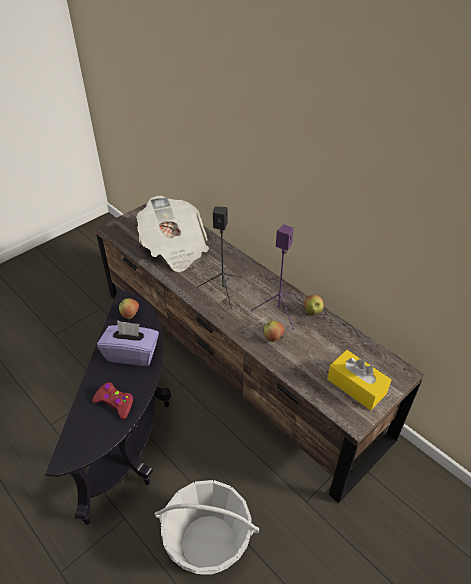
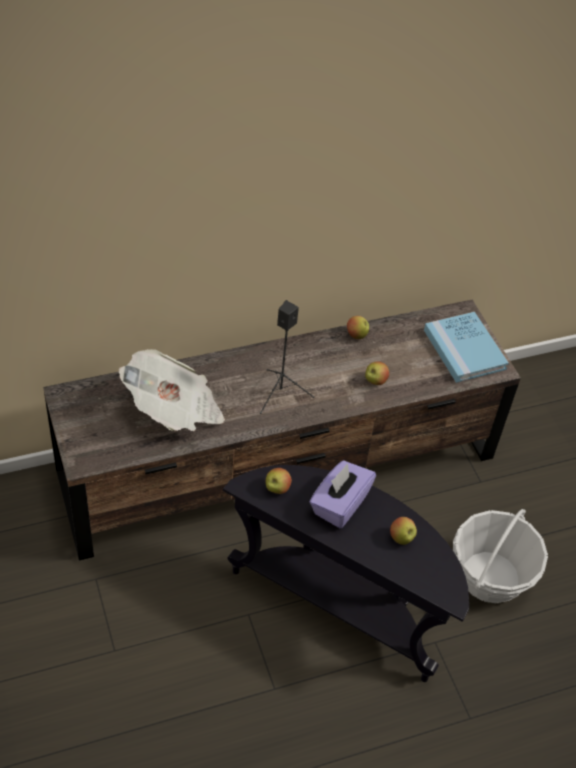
camera: 70 degrees left, 5 degrees up
red game controller [92,382,133,419] -> apple [390,517,417,545]
purple speaker [251,224,294,330] -> none
yellow tissue box [327,350,391,410] -> blue book [424,312,509,383]

